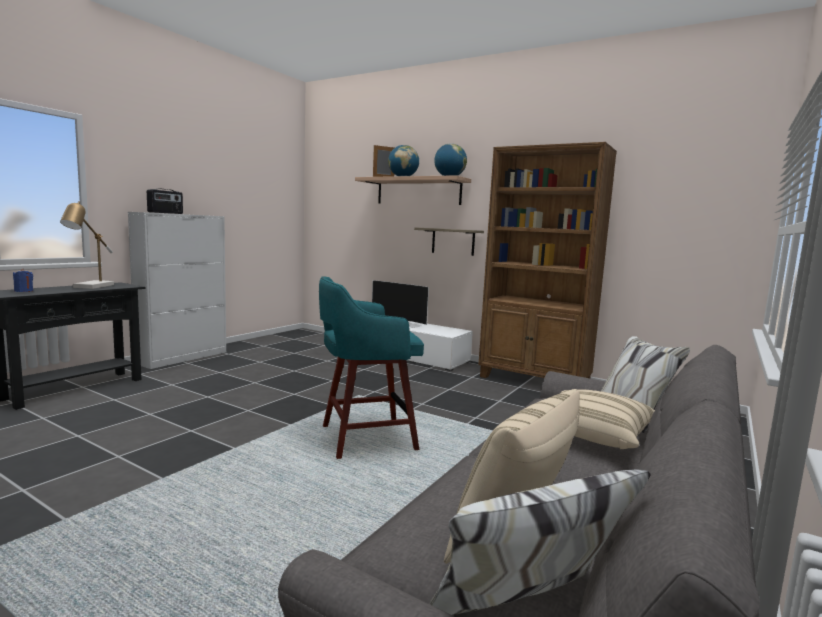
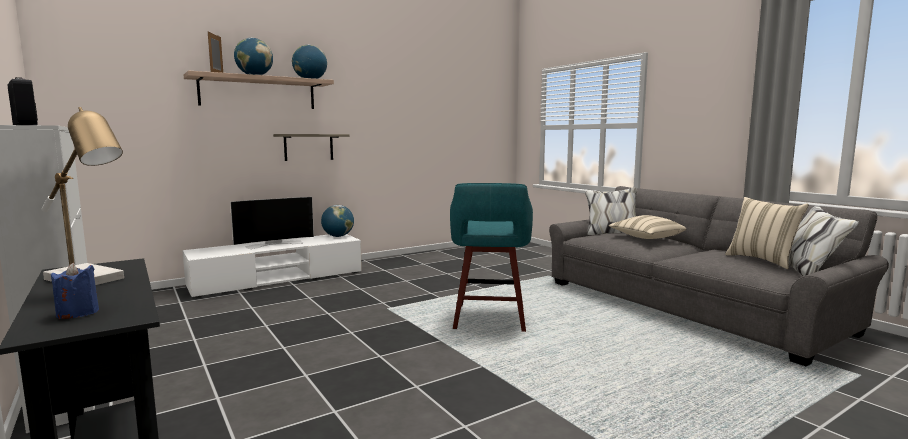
camera: 65 degrees left, 0 degrees up
brown bookcase [478,142,617,378] -> none
none -> globe [321,205,354,237]

